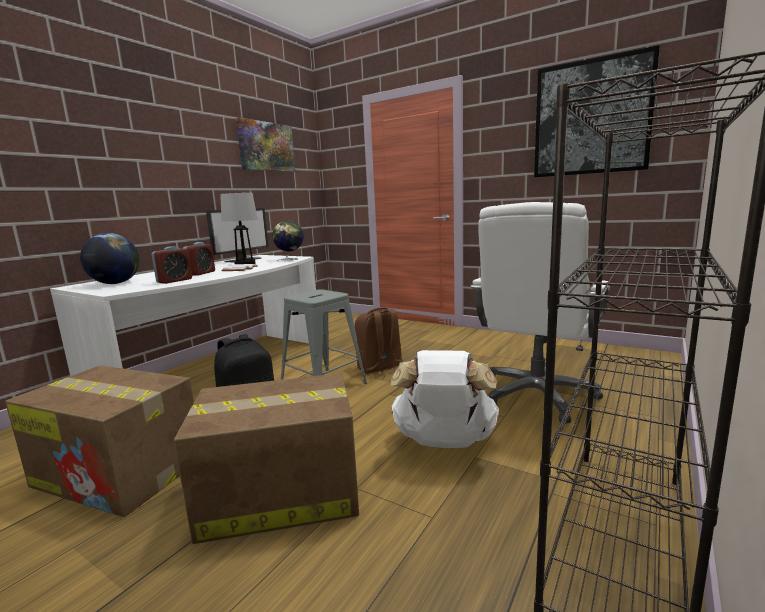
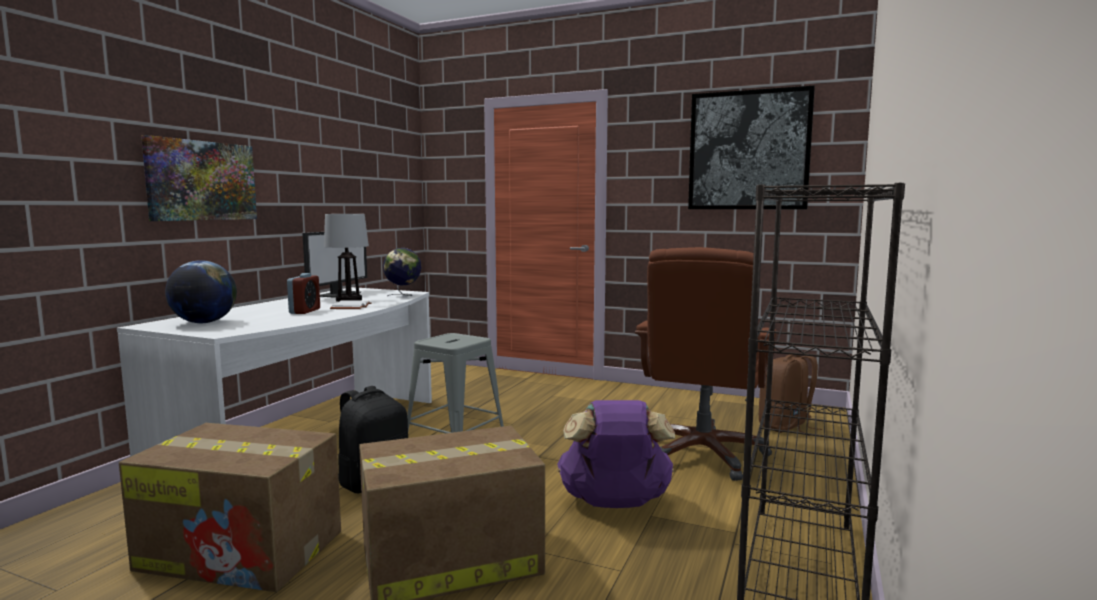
camera: 10 degrees left, 5 degrees down
alarm clock [151,247,192,284] -> none
picture [236,117,296,172] -> picture moved to [141,135,257,221]
brown backpack [355,308,403,377] -> brown backpack moved to [759,354,822,436]
white backpack [391,350,500,448] -> purple backpack [557,400,675,508]
white office chair [471,202,610,424] -> brown office chair [635,247,776,481]

